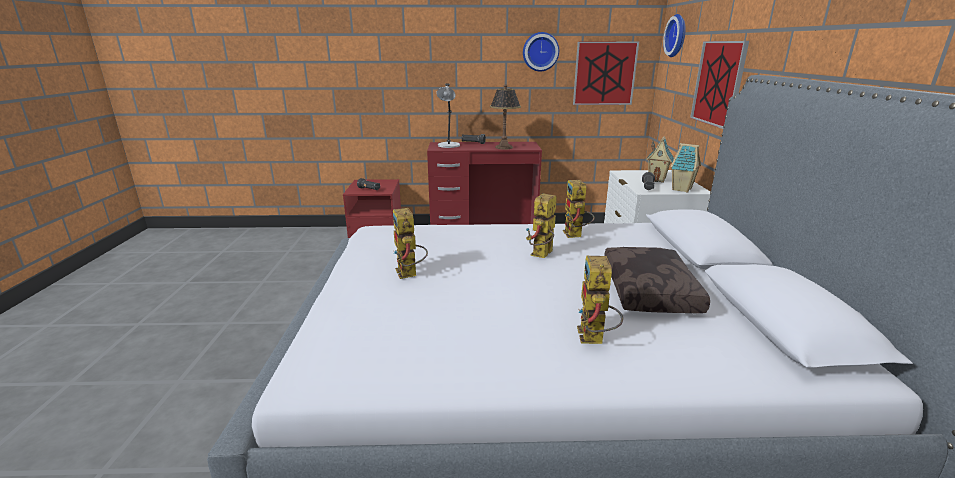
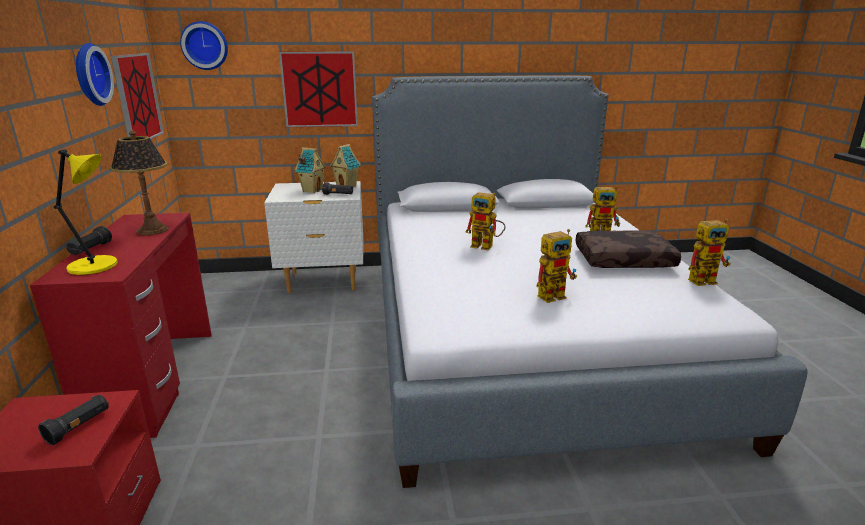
camera: 95 degrees left, 0 degrees up
grey table lamp [436,84,460,148] -> yellow table lamp [54,149,117,275]
toy robot [563,180,595,238] -> toy robot moved to [688,218,731,286]
brown pillow [604,247,710,313] -> brown pillow moved to [575,230,681,268]

